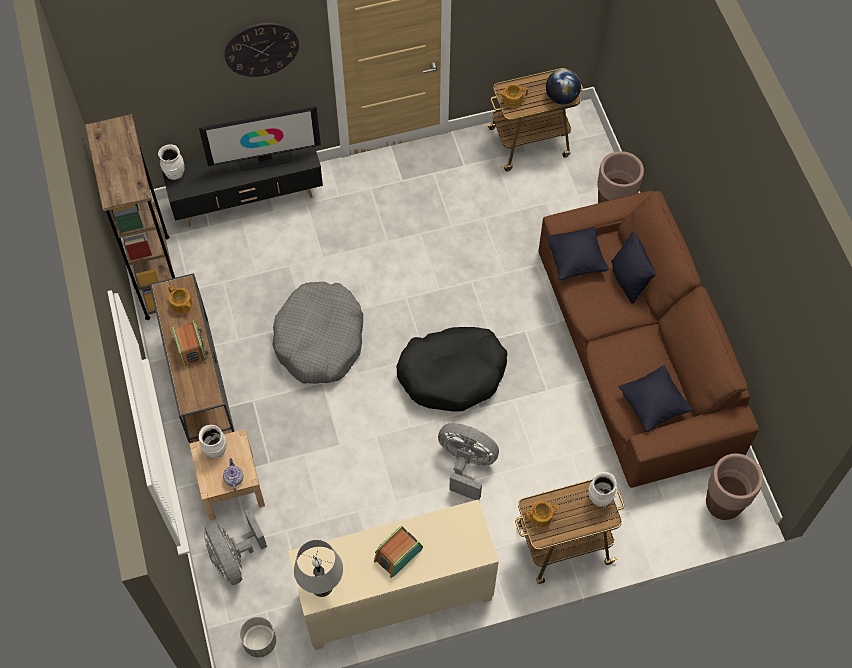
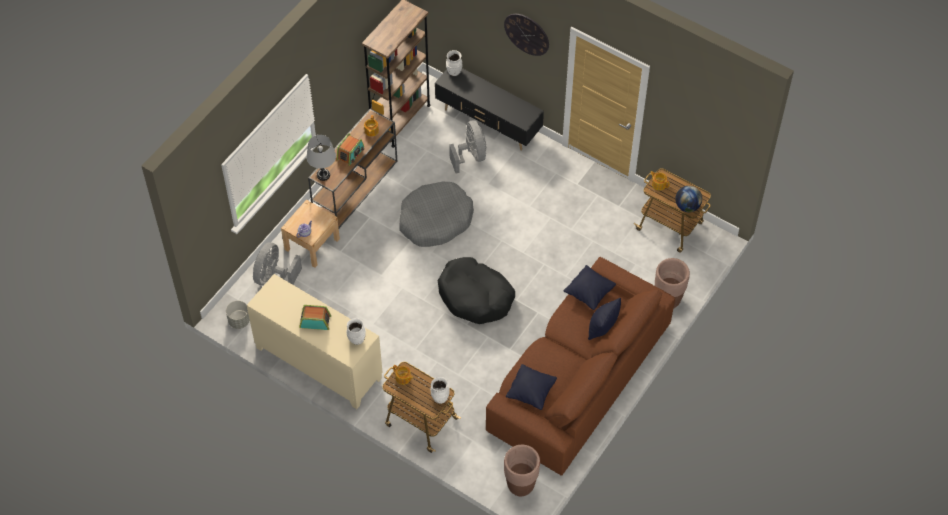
camera: 50 degrees right, 5 degrees down
television [199,105,321,171] -> none
white vase [199,425,227,458] -> white vase moved to [347,318,366,345]
grey table lamp [294,540,343,597] -> grey table lamp moved to [306,135,336,181]
grey fan [438,423,499,500] -> grey fan moved to [449,120,486,173]

